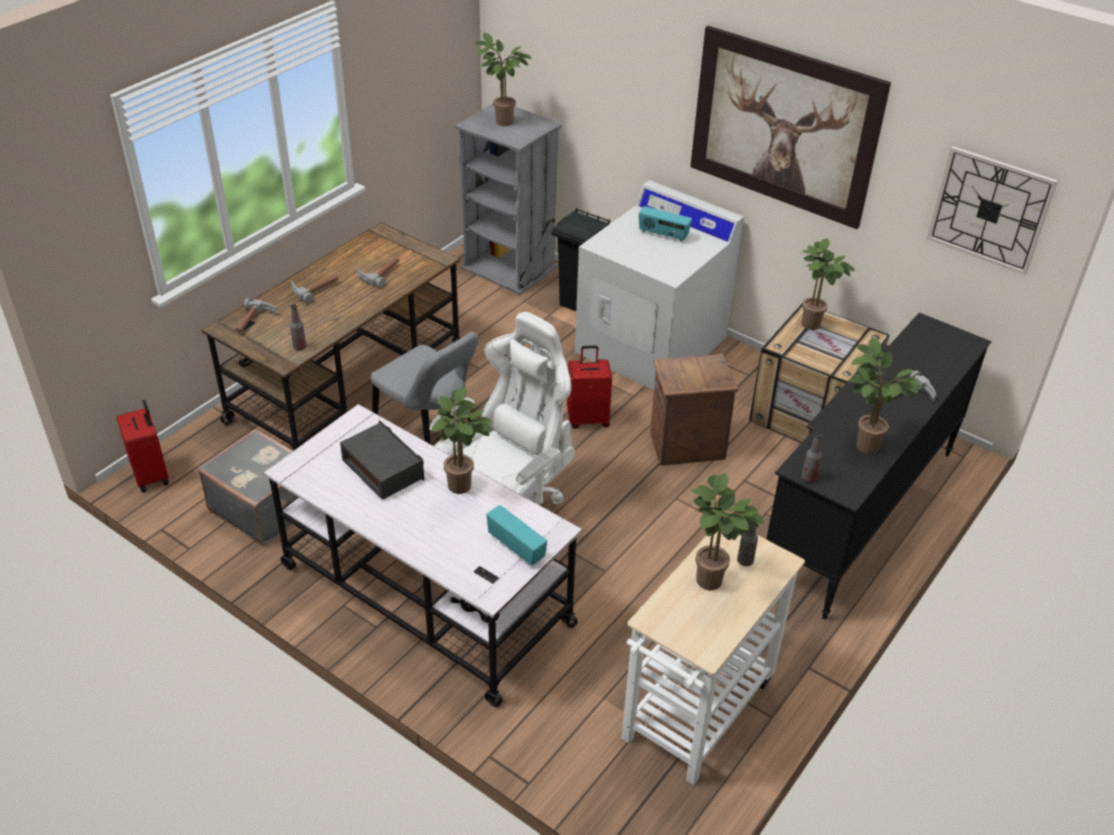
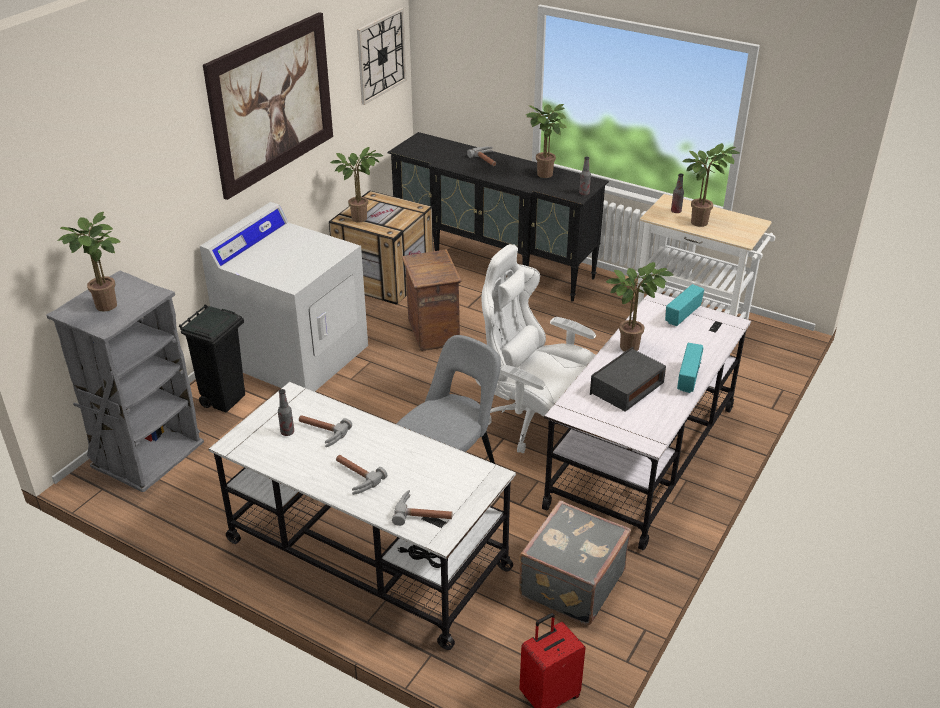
camera: 95 degrees left, 5 degrees down
brown desk [202,222,460,450] -> white desk [209,382,516,650]
bottle [290,304,306,350] -> bottle moved to [278,389,294,436]
red suitcase [567,345,612,429] -> none
radio [639,206,692,242] -> radio moved to [677,343,703,393]

